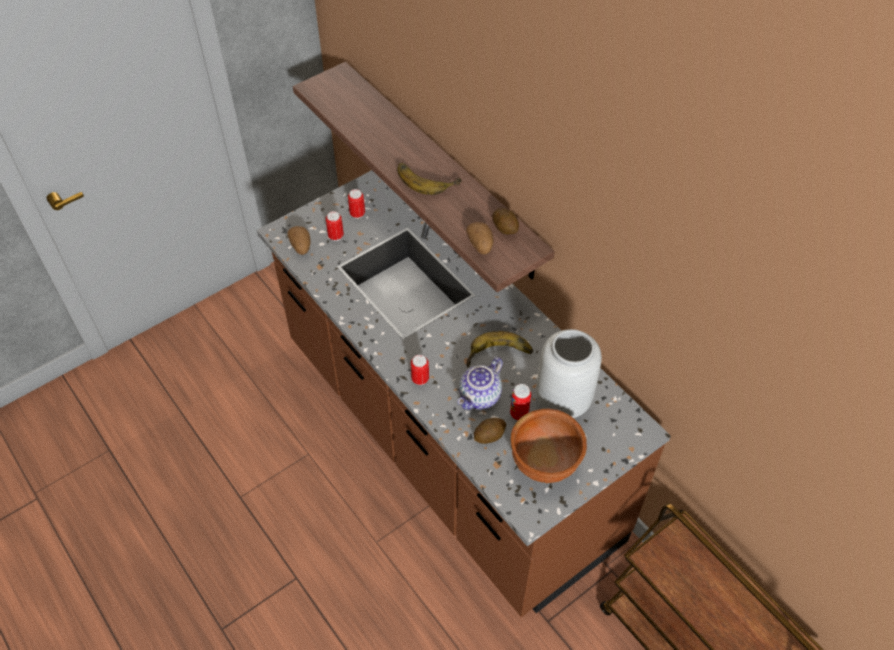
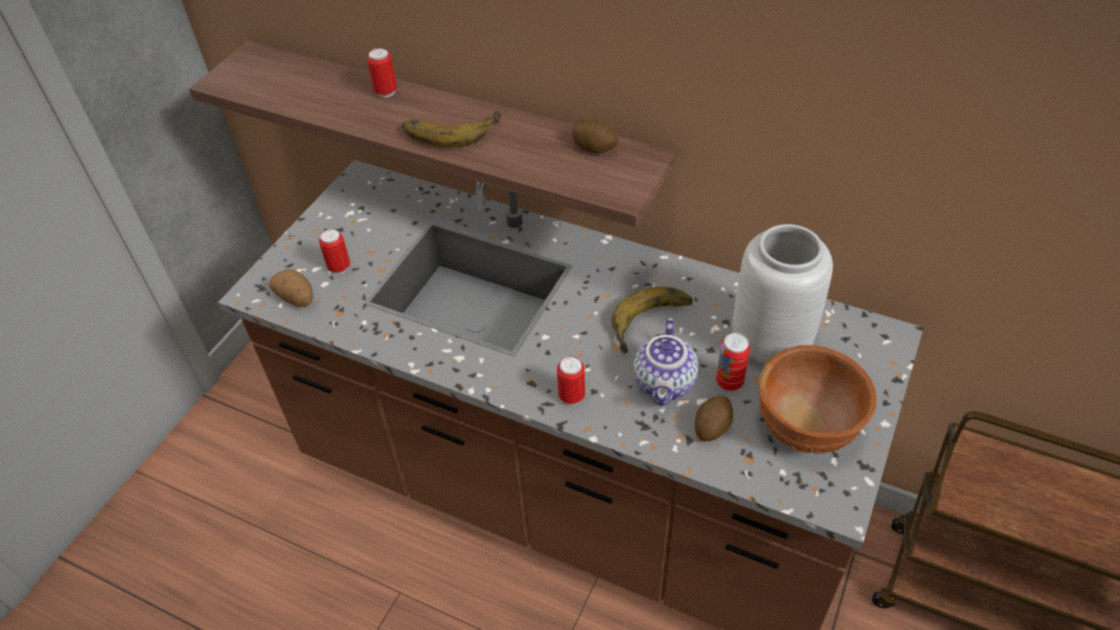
camera: 25 degrees left, 5 degrees down
can [348,189,365,219] -> can moved to [367,48,397,98]
potato [466,222,494,254] -> none

